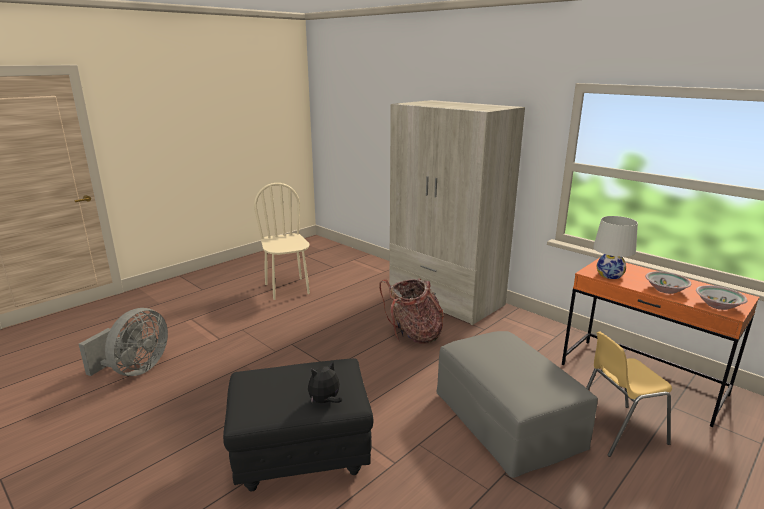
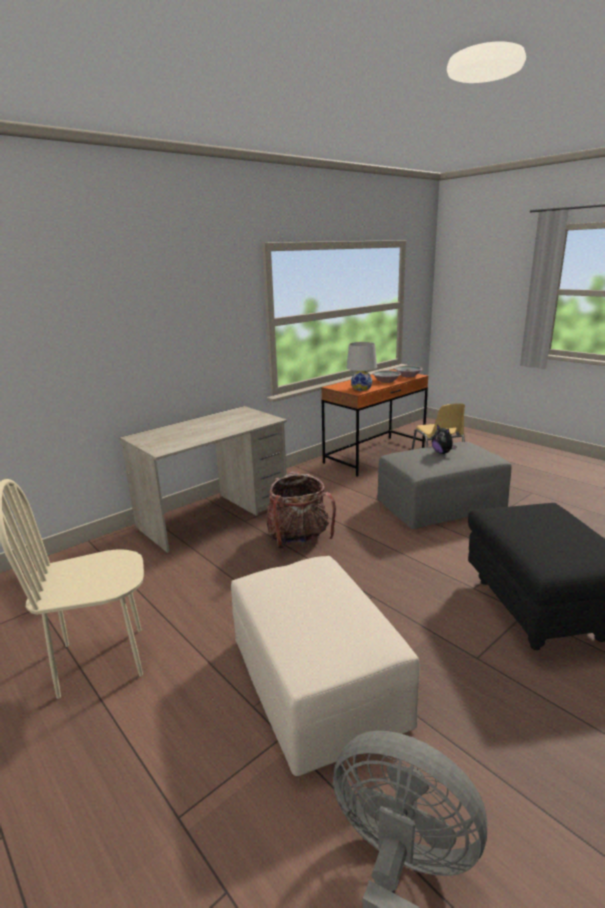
camera: 85 degrees left, 0 degrees up
plush toy [308,362,342,403] -> plush toy moved to [432,425,457,454]
beige wardrobe [389,100,525,325] -> beige desk [120,406,287,553]
none -> beige ottoman [231,556,419,776]

